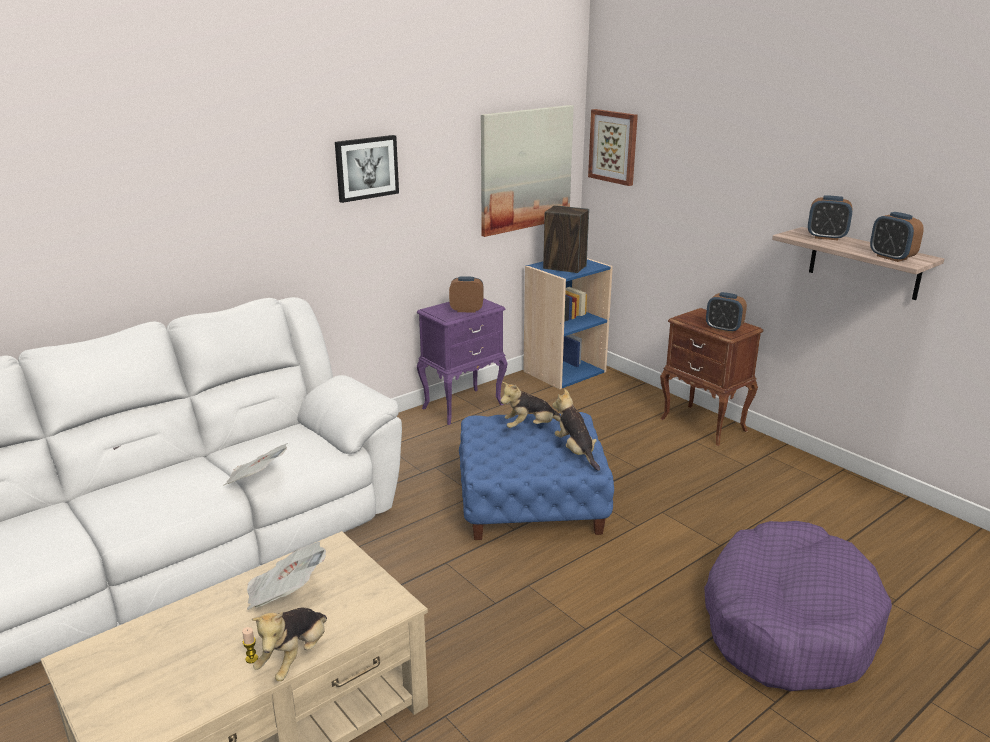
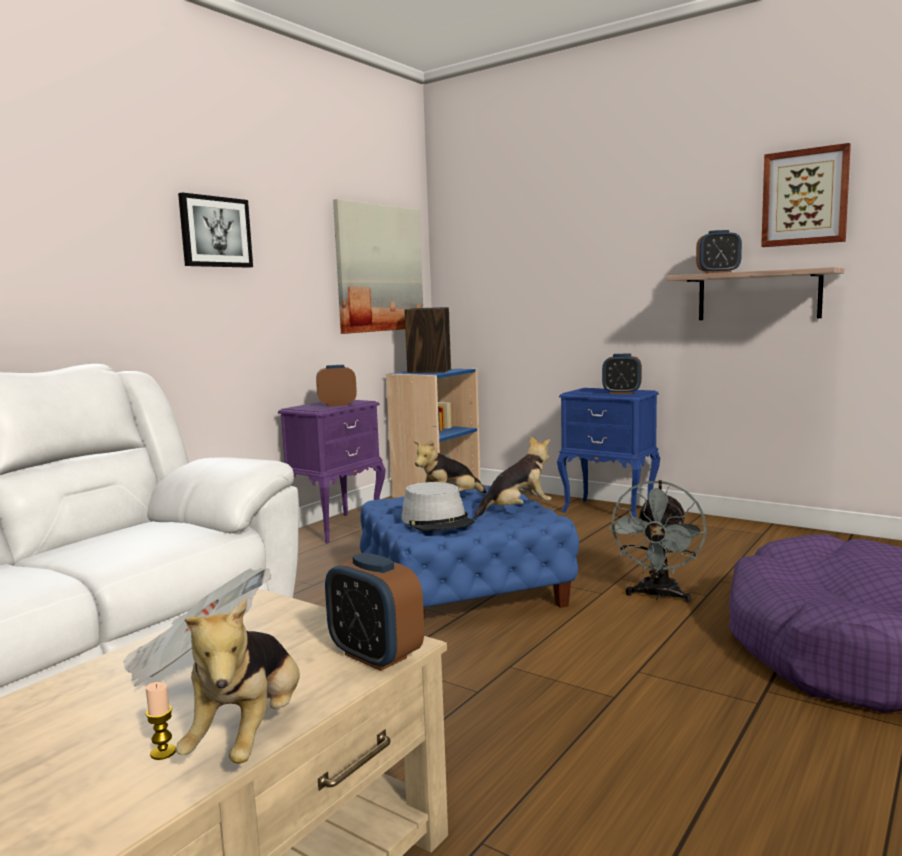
camera: 15 degrees left, 15 degrees down
newspaper [223,443,288,486] -> none
plush toy [552,389,600,471] -> plush toy turned 105 degrees clockwise [474,436,551,519]
picture [588,109,638,186] -> picture moved to [761,143,851,247]
brown nightstand [660,308,763,446] -> blue nightstand [557,388,660,518]
alarm clock [870,212,924,262] -> alarm clock moved to [325,553,424,671]
none -> grey hat [401,482,475,531]
none -> grey fan [609,480,706,602]

